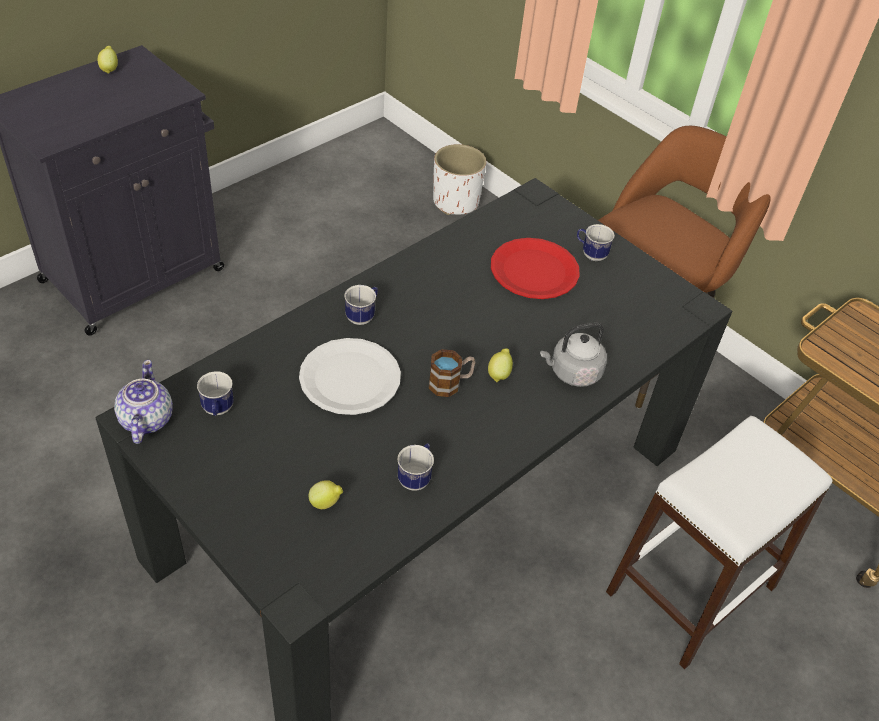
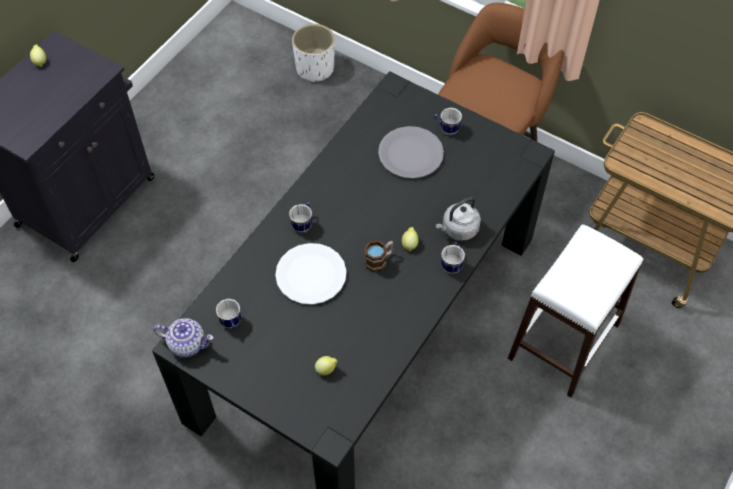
camera: 10 degrees left, 10 degrees up
teapot [114,360,173,444] -> teapot turned 120 degrees clockwise [154,318,214,358]
mug [398,443,434,491] -> mug moved to [441,242,465,274]
red plate [491,238,580,299] -> grey plate [378,126,444,179]

